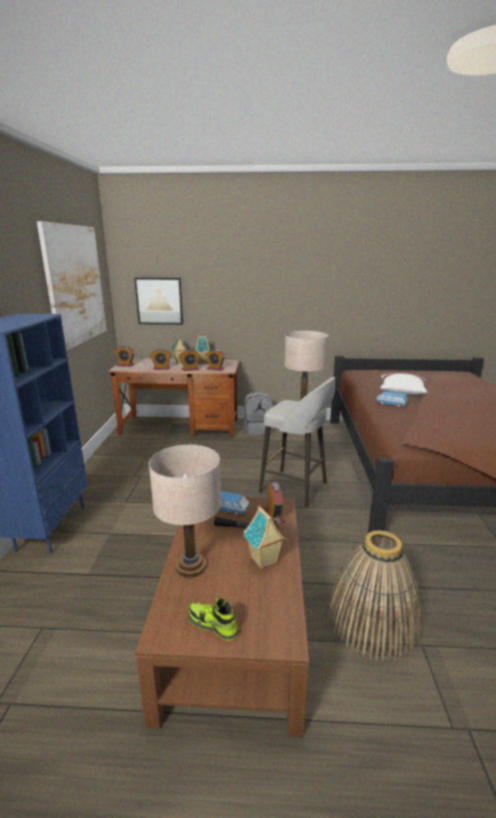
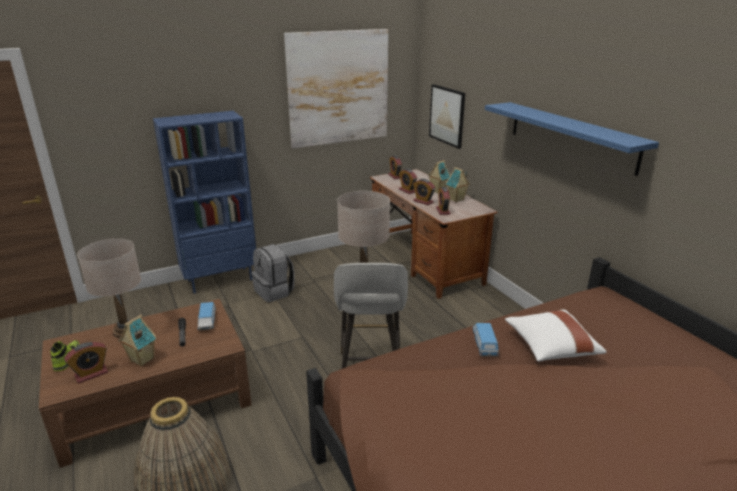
camera: 60 degrees right, 5 degrees up
grey backpack [244,392,273,436] -> grey backpack moved to [251,244,295,302]
alarm clock [265,482,285,523] -> alarm clock moved to [64,342,108,384]
none -> blue shelf [485,102,659,176]

